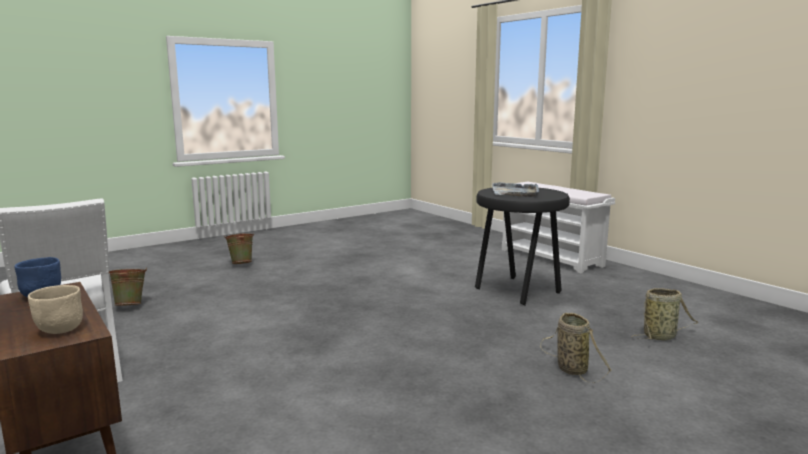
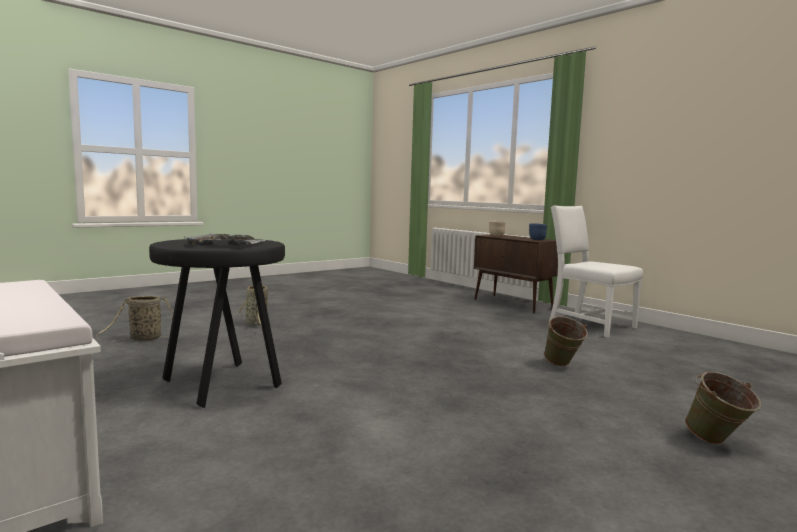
camera: 175 degrees right, 5 degrees down
green bucket [109,267,147,306] -> green bucket moved to [544,316,588,366]

